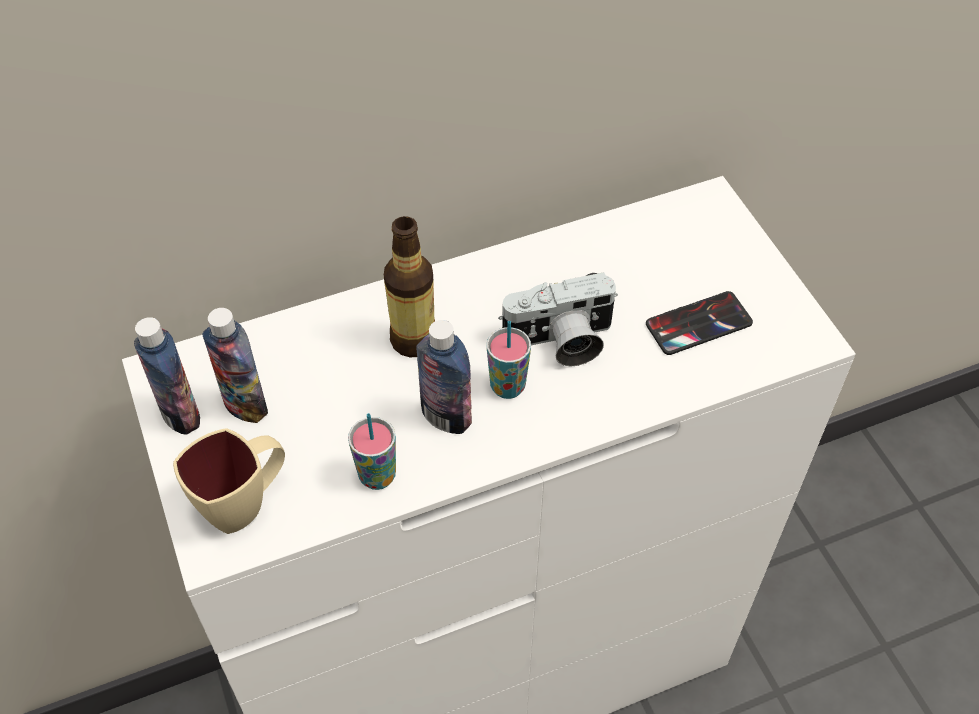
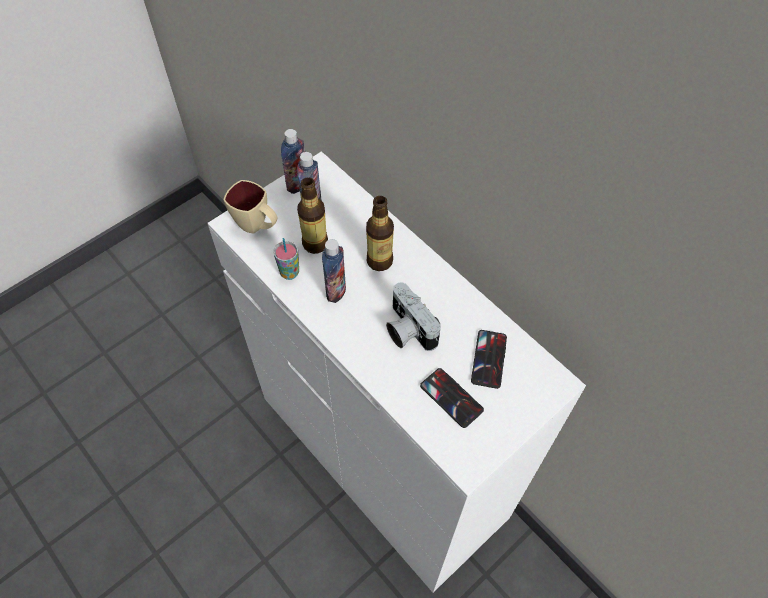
camera: 70 degrees right, 5 degrees up
cup [487,321,531,399] -> none
none -> bottle [297,177,328,254]
none -> phone [471,330,507,389]

